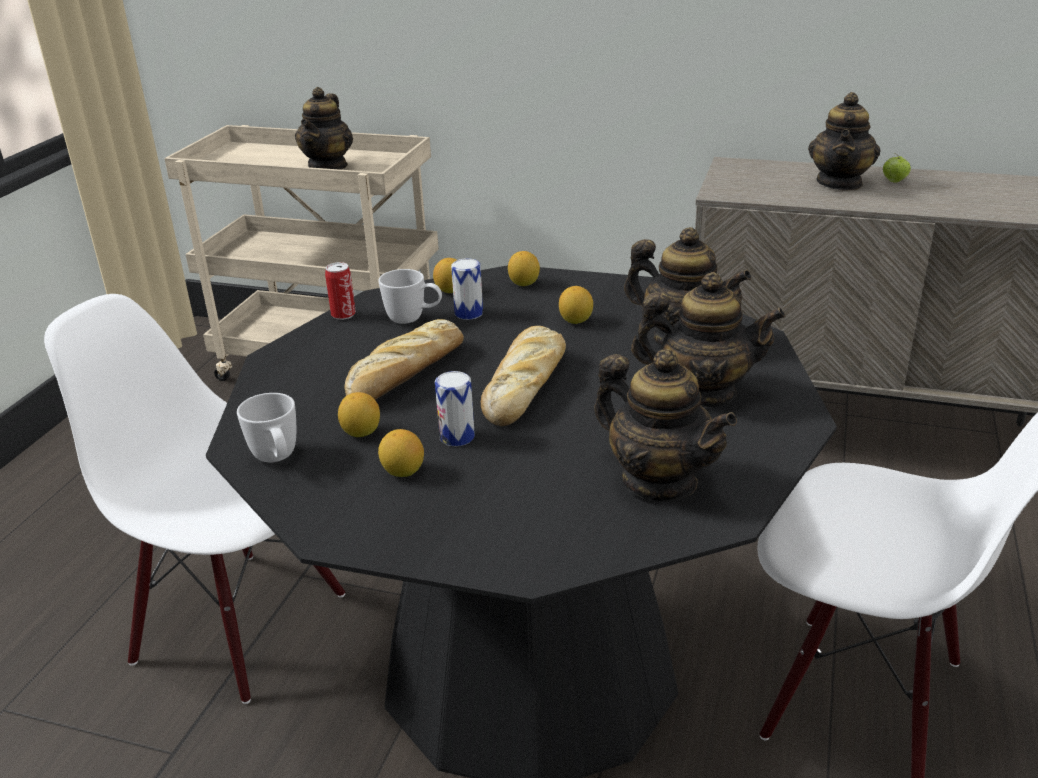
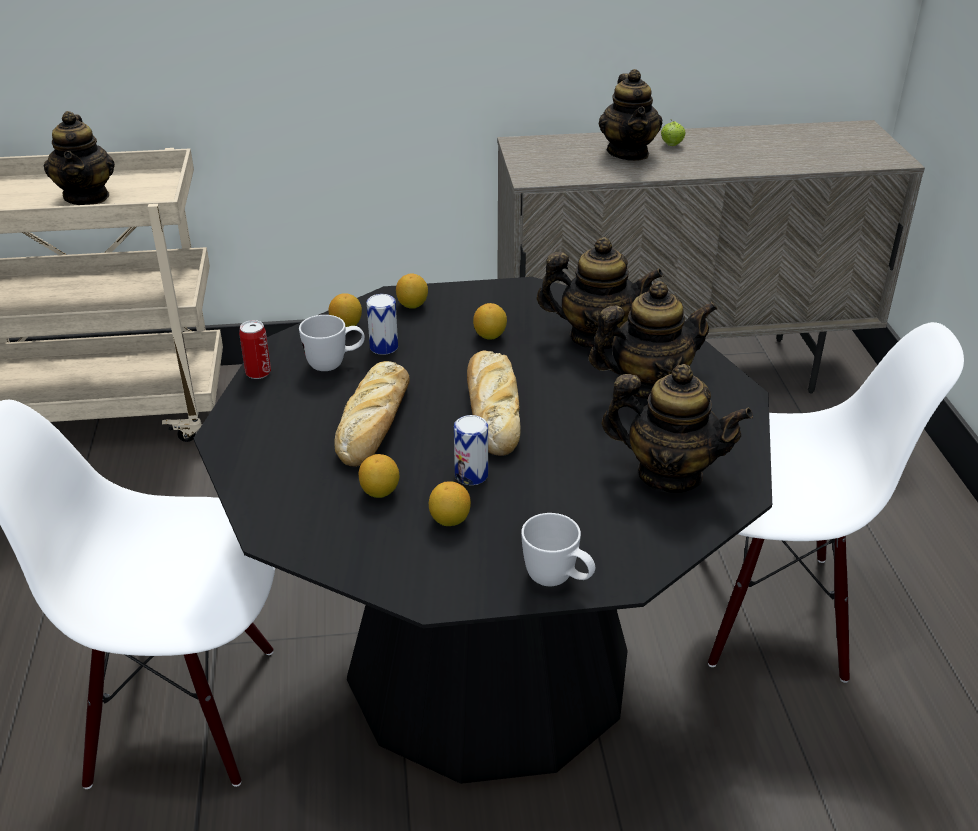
camera: 25 degrees left, 5 degrees up
white mug [237,393,296,463] -> white mug moved to [521,513,595,586]

